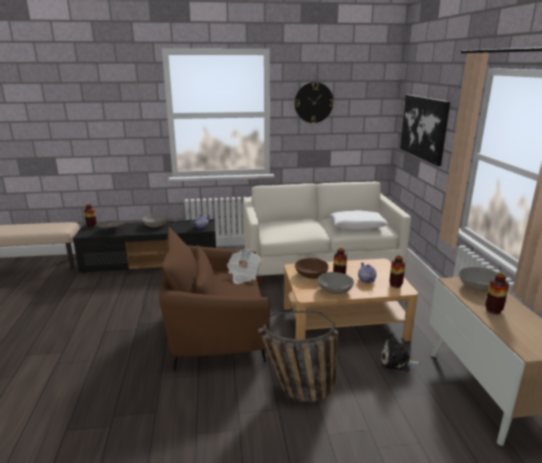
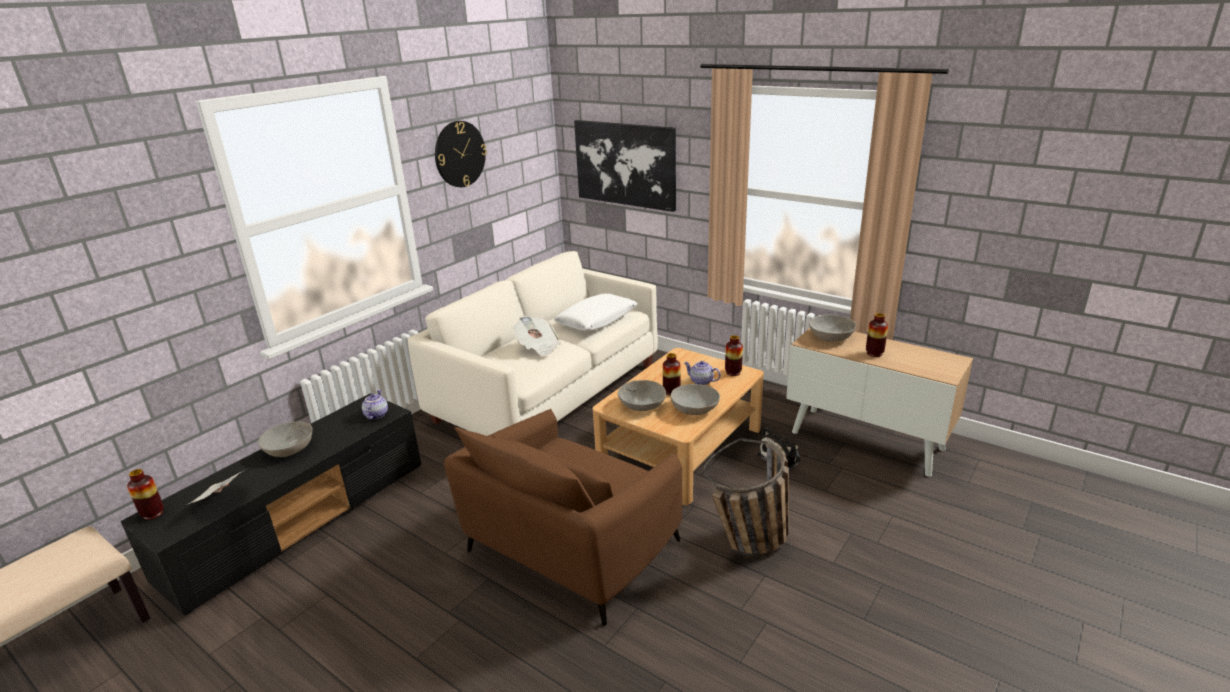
camera: 45 degrees left, 5 degrees up
newspaper [227,249,262,284] -> newspaper moved to [513,316,561,356]
brown bowl [295,258,329,279] -> grey bowl [618,380,666,411]

